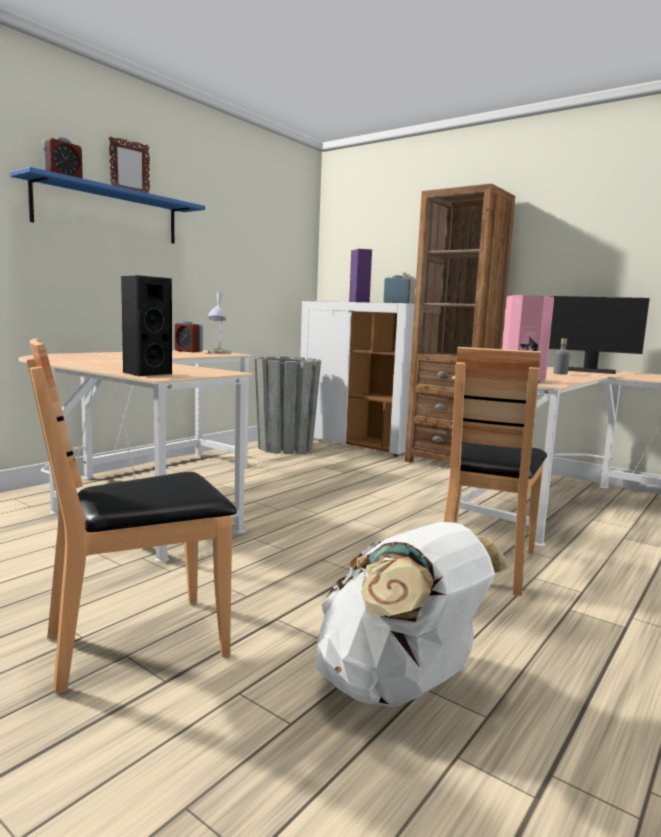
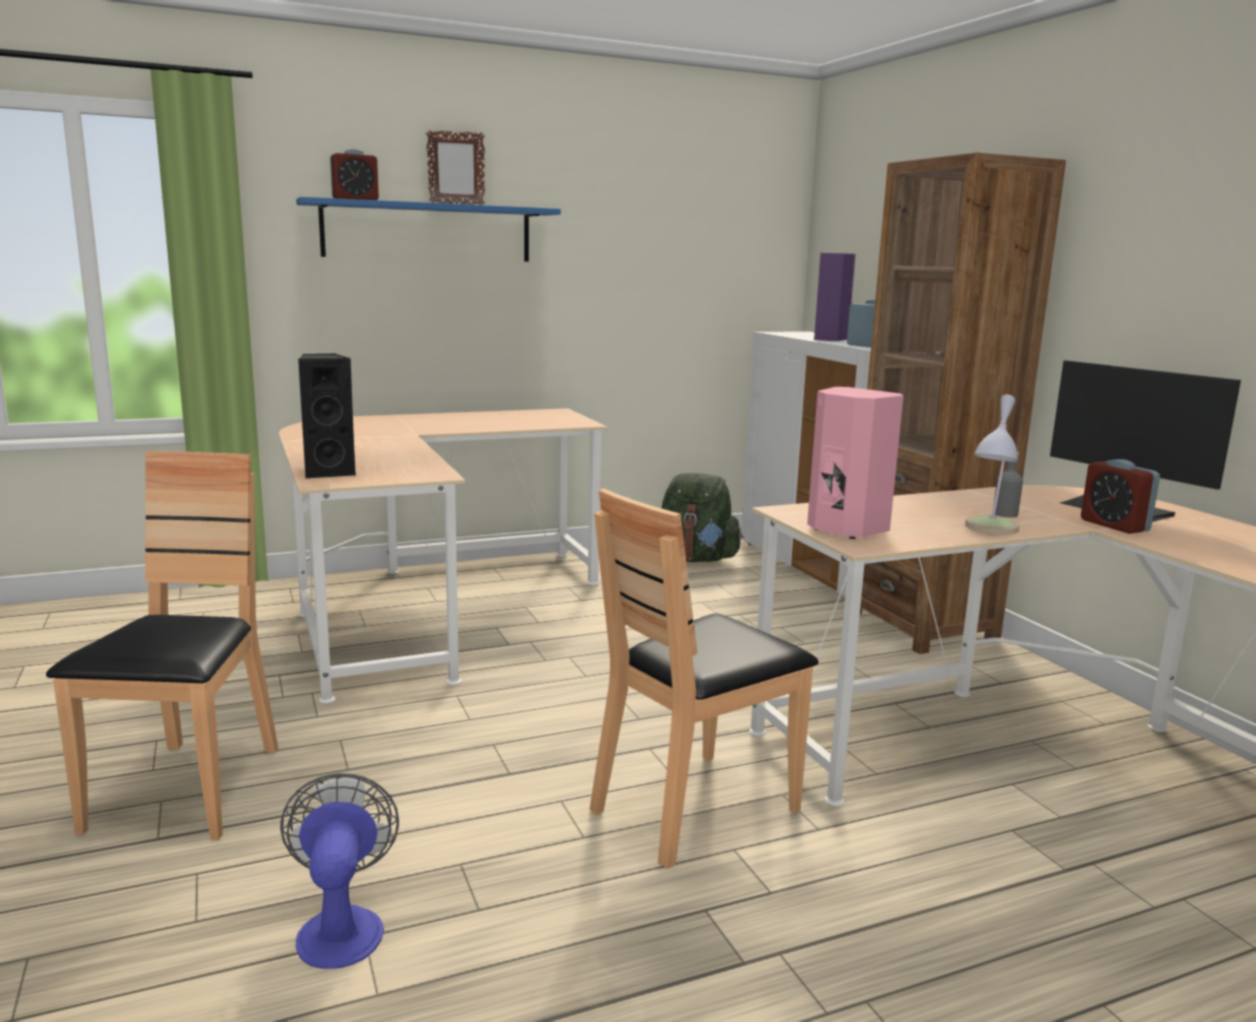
camera: 30 degrees right, 5 degrees up
brown chair [27,338,237,694] -> brown chair turned 90 degrees clockwise [46,451,279,840]
alarm clock [175,321,203,352] -> alarm clock moved to [1081,459,1160,534]
table lamp [208,292,231,354] -> table lamp moved to [965,394,1019,535]
grey planter [254,357,321,454] -> green backpack [661,473,743,562]
white backpack [315,522,509,707] -> fan [280,773,399,969]

